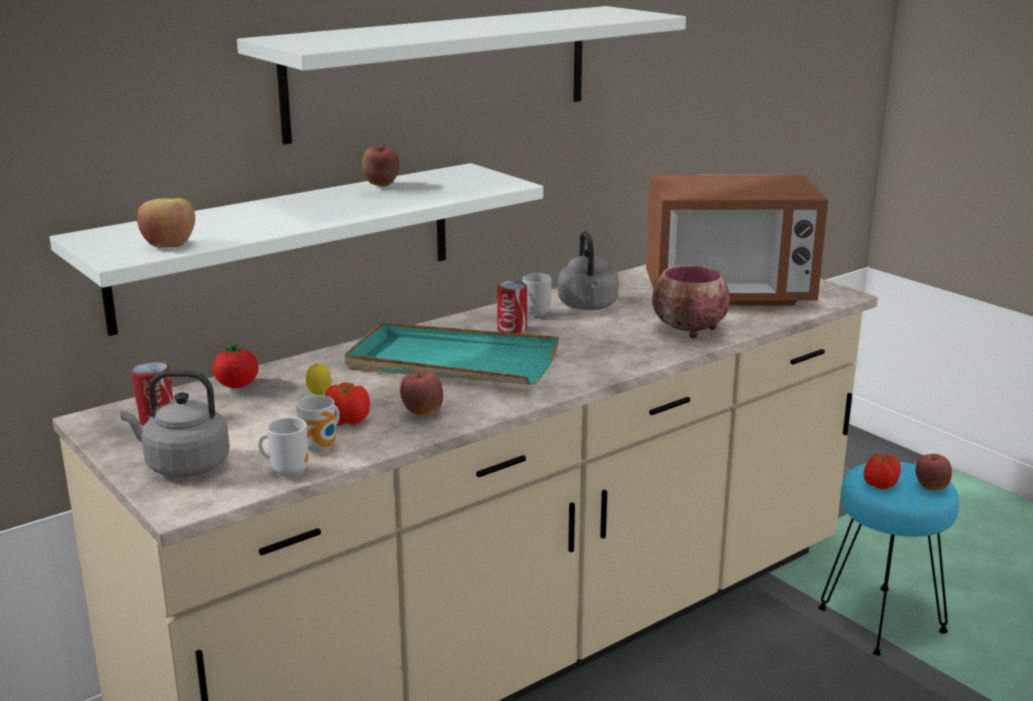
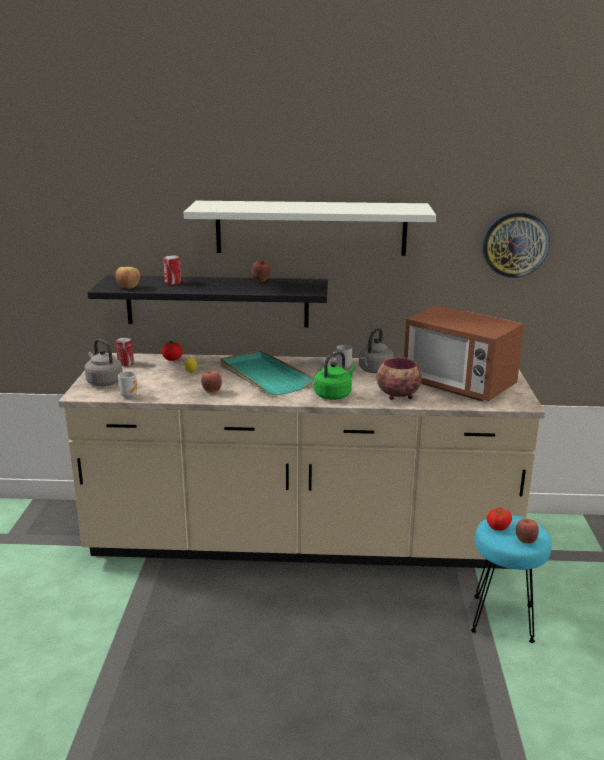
camera: 40 degrees right, 0 degrees up
white shelf [50,163,543,336] -> black shelf [87,275,328,327]
mug [296,395,340,452] -> none
tomato [325,383,370,426] -> none
can [497,281,527,334] -> can moved to [163,255,181,285]
none -> green kettle [314,351,356,400]
none -> wall clock [482,212,550,278]

